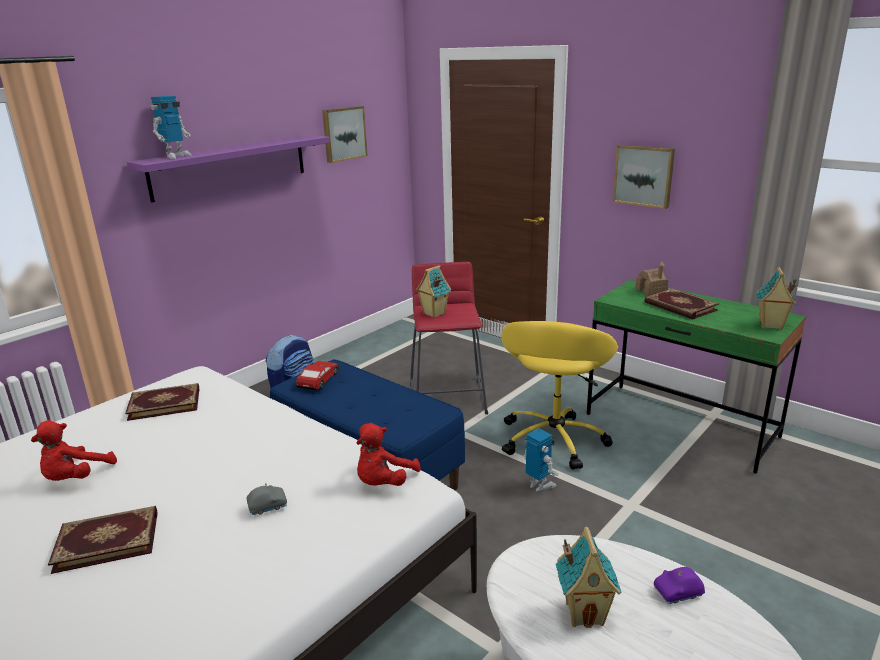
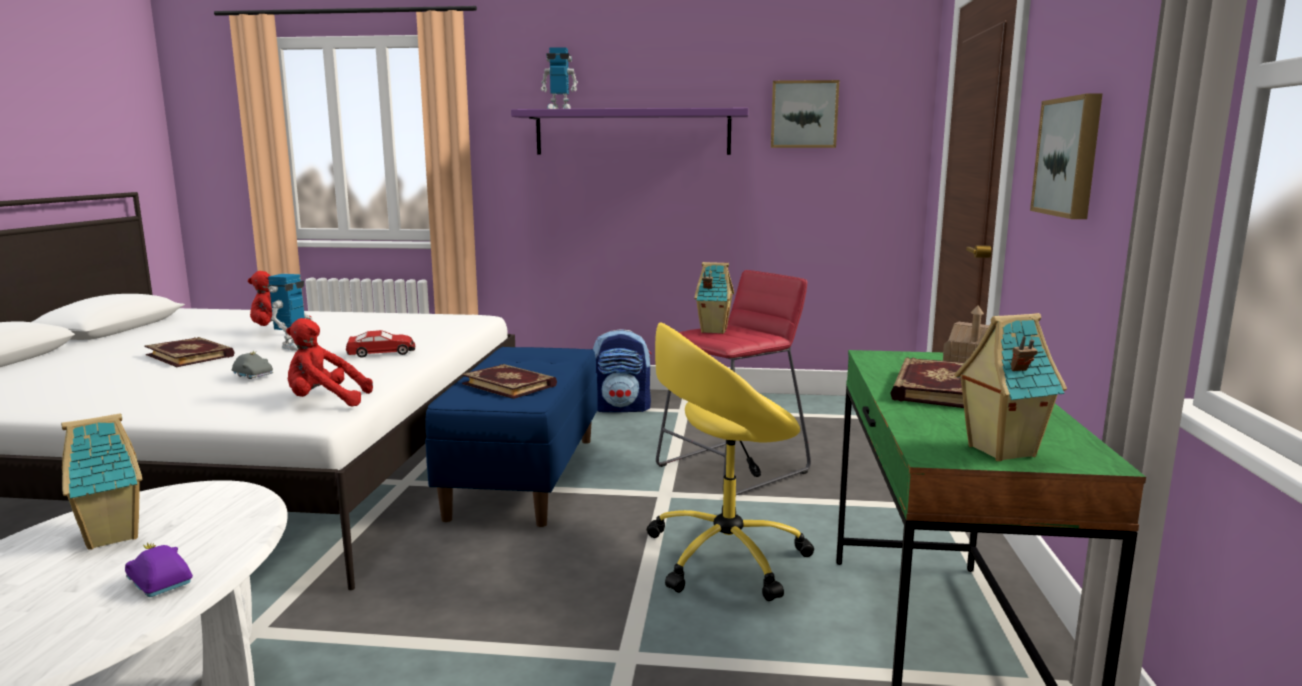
camera: 55 degrees right, 10 degrees down
book [125,383,199,421] -> book moved to [461,364,557,399]
toy car [296,361,339,390] -> toy car moved to [346,330,416,358]
toy robot [523,428,559,491] -> toy robot moved to [268,274,313,351]

